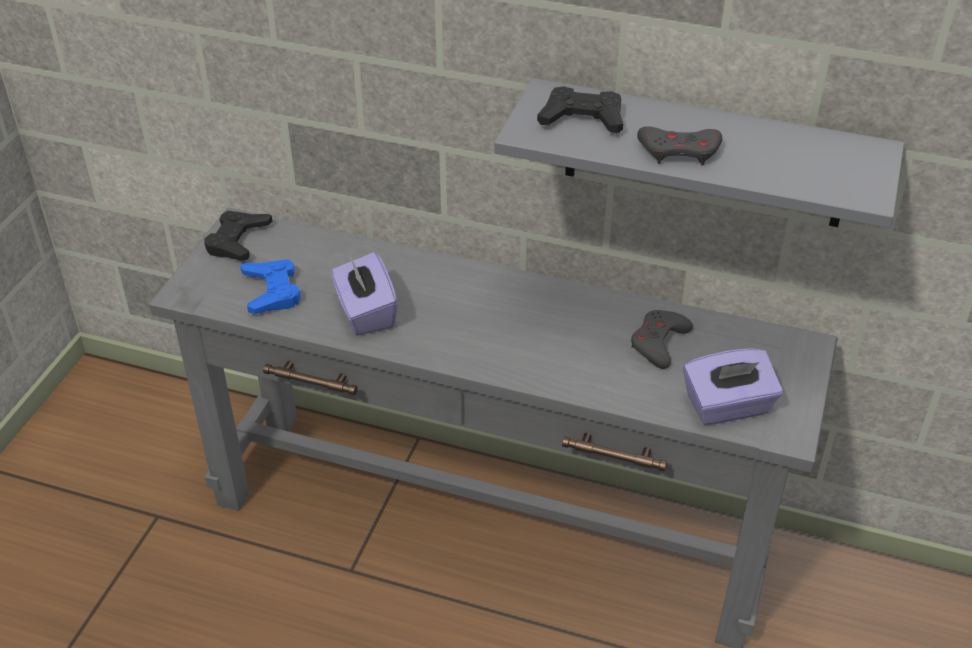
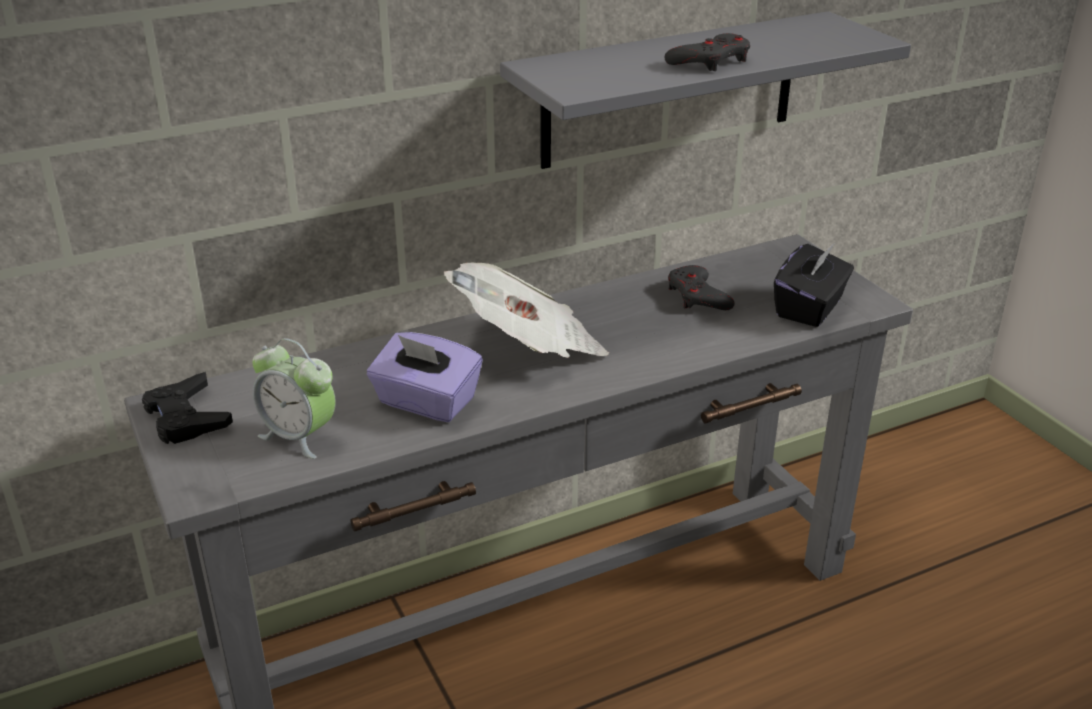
camera: 45 degrees left, 10 degrees down
blue game controller [240,259,301,314] -> alarm clock [252,338,336,459]
black game controller [537,86,623,133] -> none
purple tissue box [683,348,783,425] -> black tissue box [774,242,854,327]
none -> newspaper [444,263,609,358]

